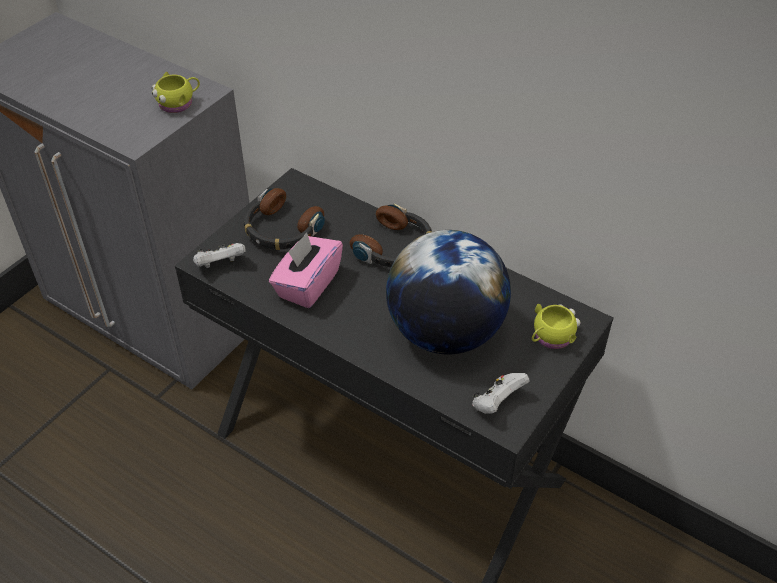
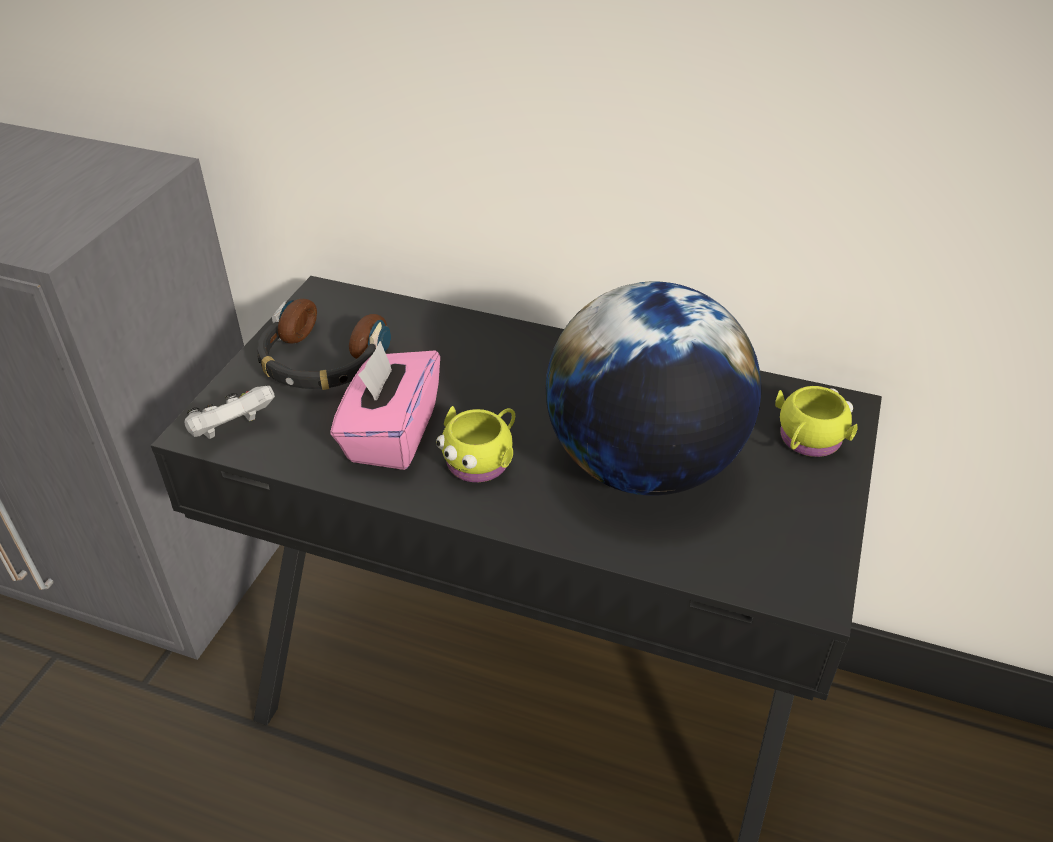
camera: 15 degrees left, 5 degrees down
yellow mug [152,72,200,113] -> yellow mug moved to [436,406,515,482]
headphones [350,204,432,267] -> none
white game controller [473,373,530,414] -> none

